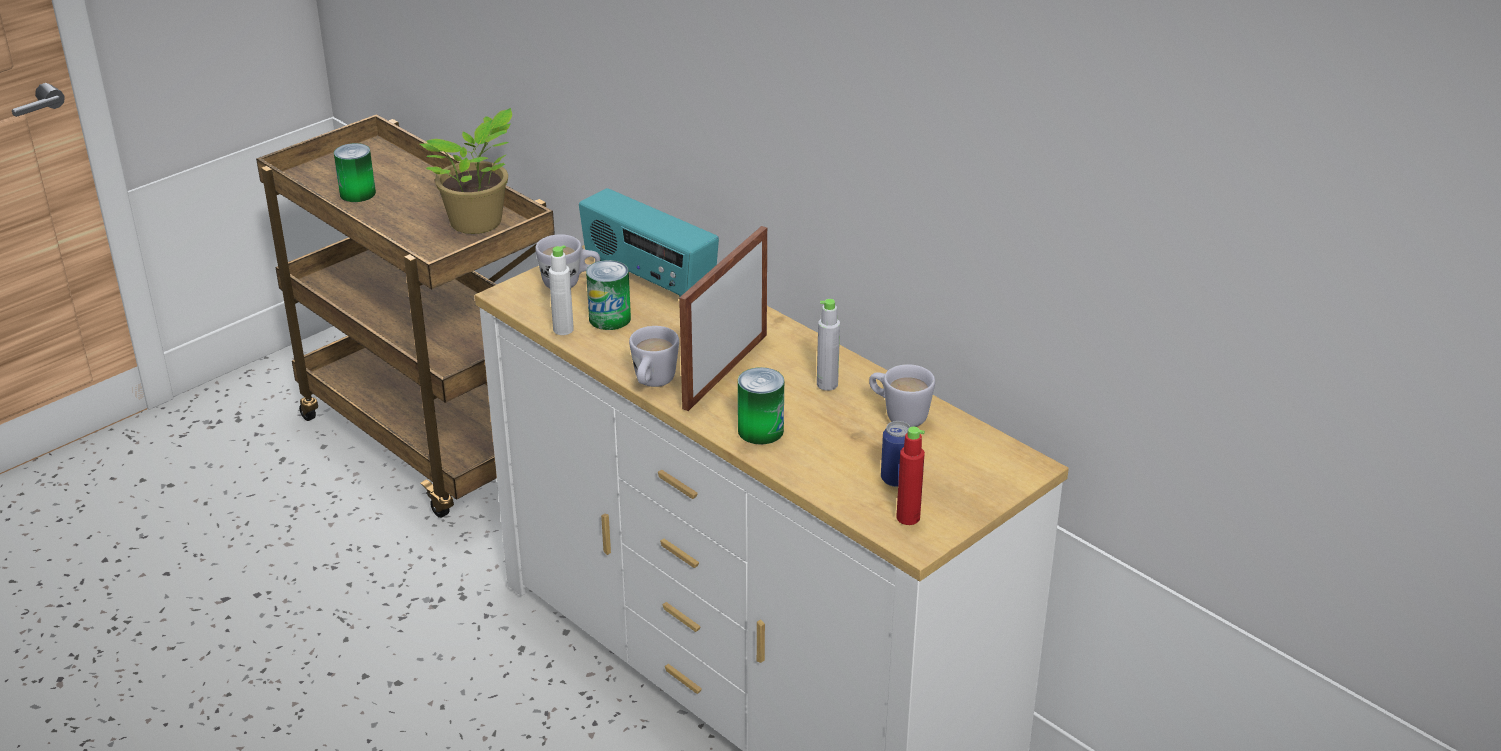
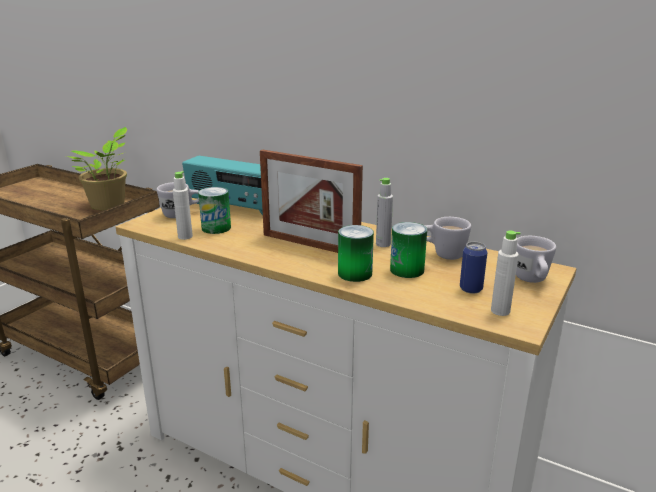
camera: 15 degrees left, 10 degrees down
can [334,143,376,202] -> can moved to [390,222,427,278]
white mug [629,326,679,387] -> white mug moved to [516,236,556,283]
picture frame [679,226,767,411] -> picture frame turned 75 degrees counterclockwise [260,150,363,253]
red bottle [896,427,925,525] -> white bottle [491,230,520,316]

